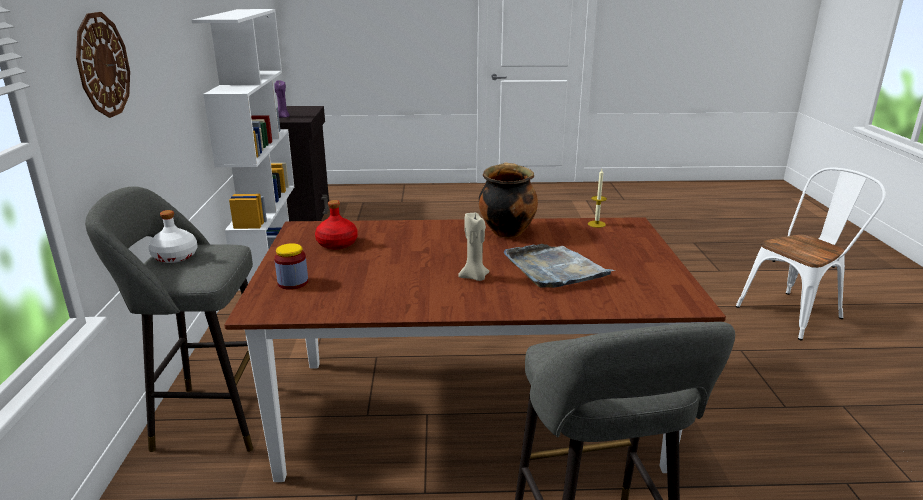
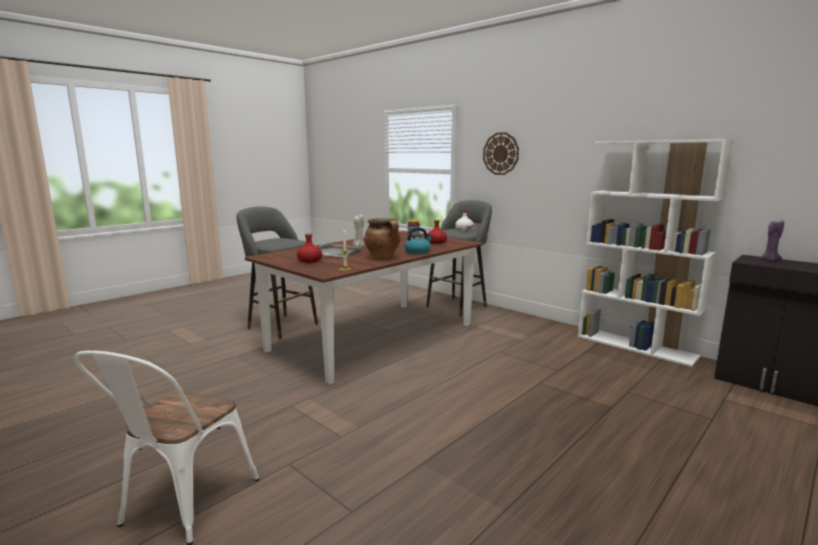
camera: 135 degrees right, 10 degrees down
none -> red bottle [297,234,322,263]
none -> kettle [404,227,433,254]

